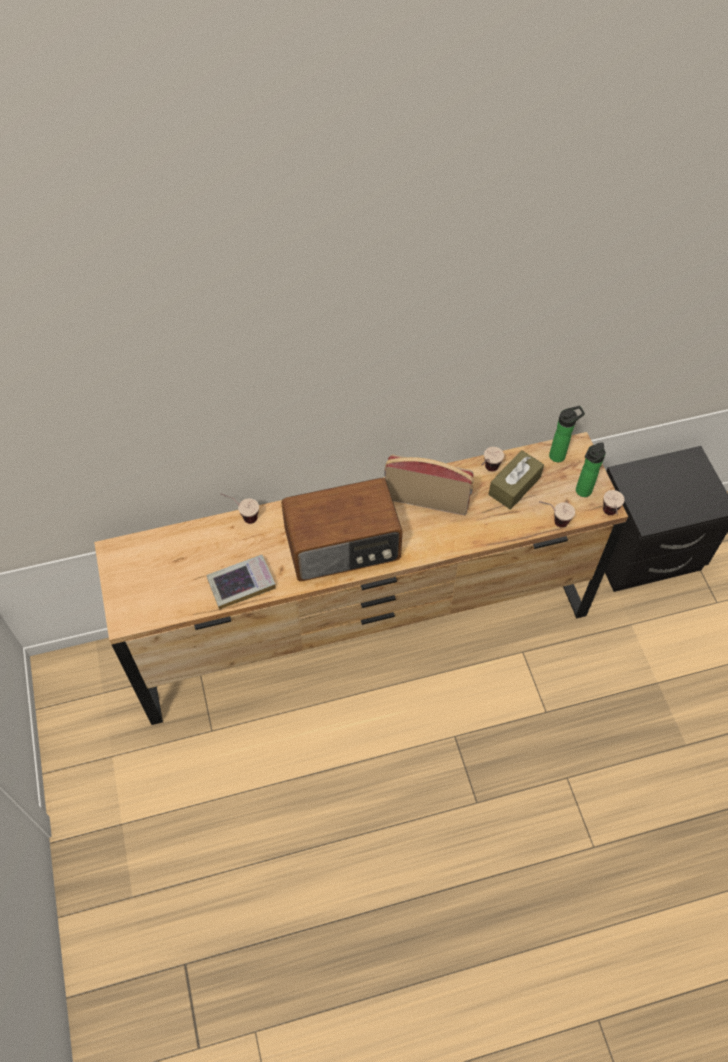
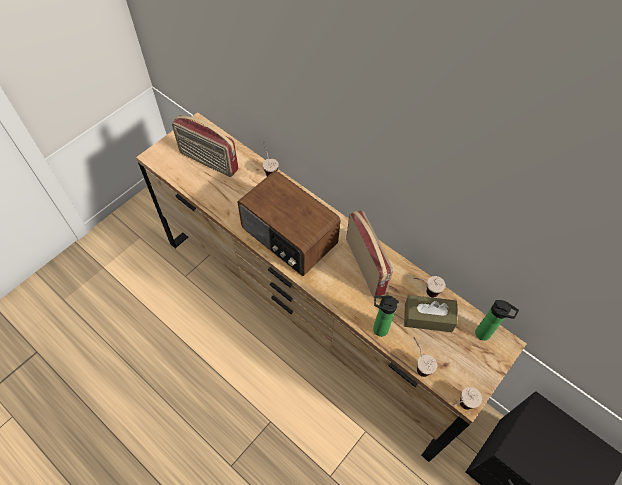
camera: 55 degrees right, 0 degrees up
book [206,555,276,610] -> none
bottle [576,442,606,497] -> bottle moved to [373,295,399,337]
none -> radio [172,115,239,177]

